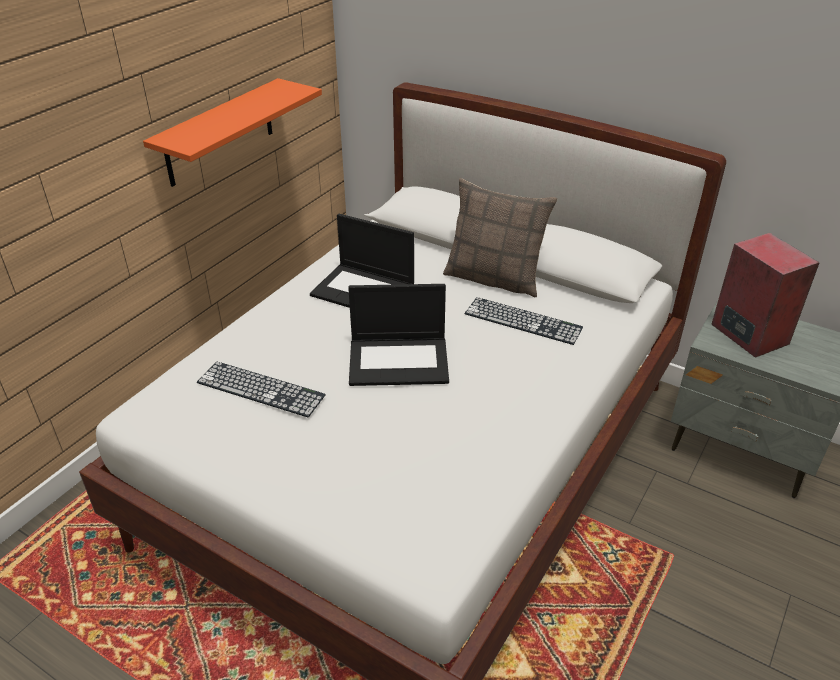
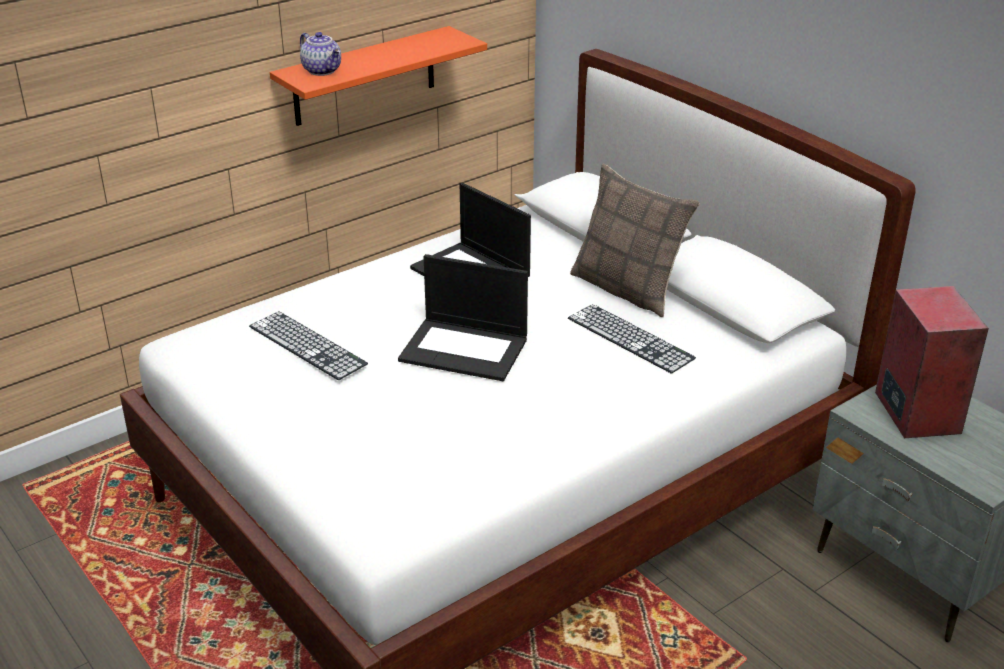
camera: 20 degrees right, 5 degrees down
none -> teapot [300,32,341,76]

